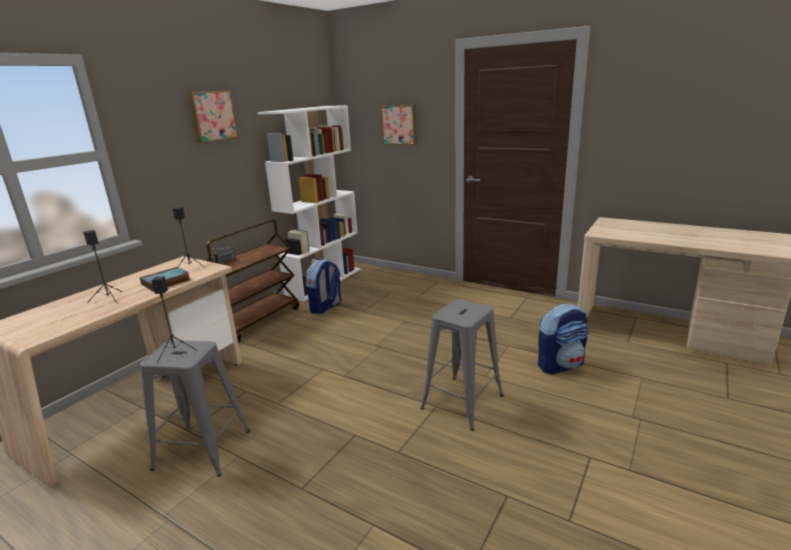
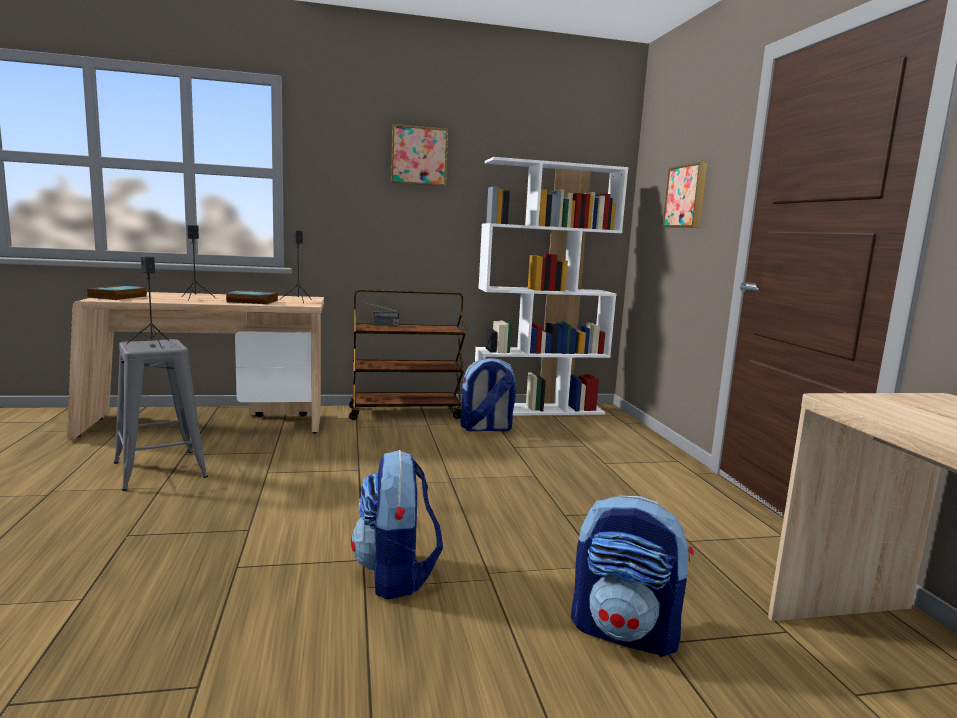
camera: 45 degrees right, 10 degrees down
grey stool [420,299,504,431] -> backpack [351,450,443,599]
none -> book [87,285,147,300]

